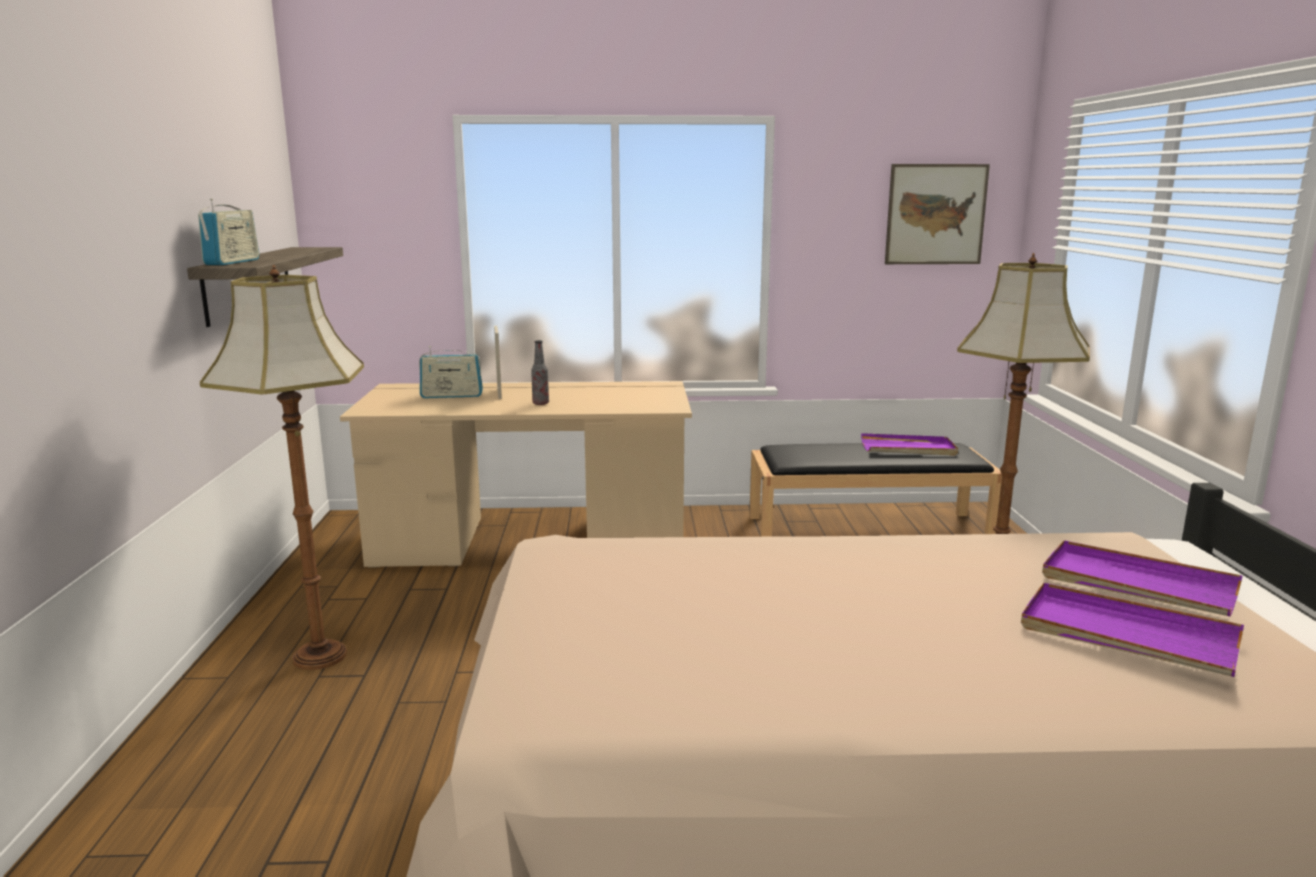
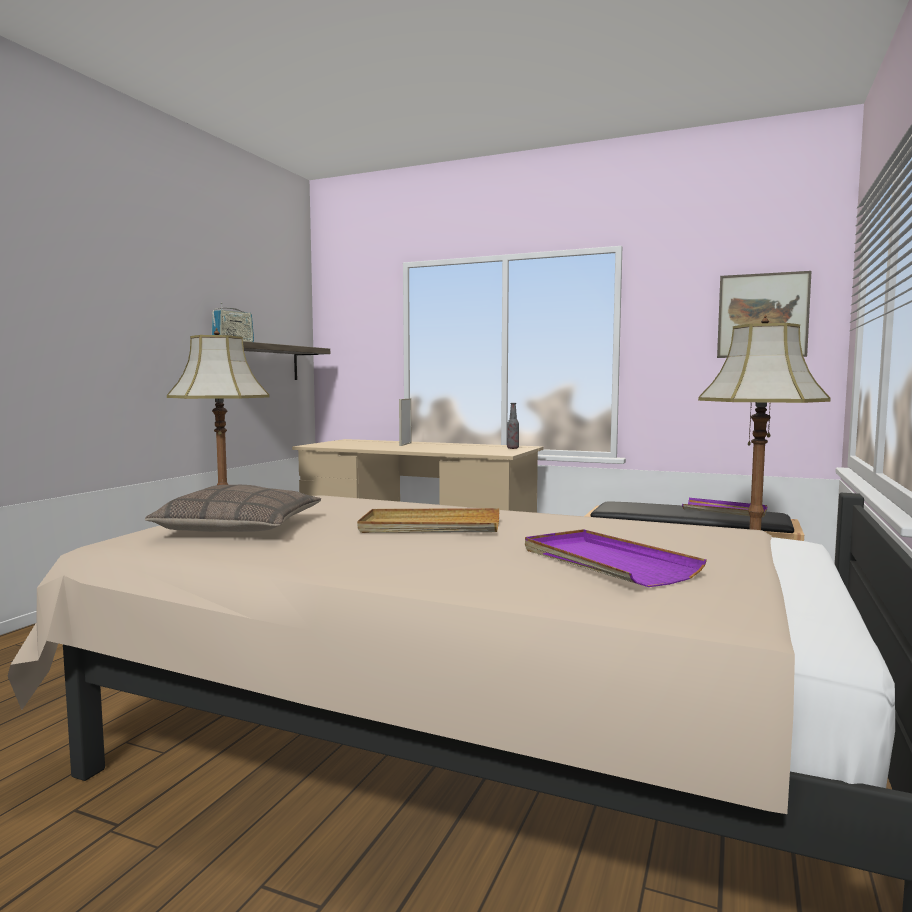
camera: 25 degrees right, 10 degrees down
radio [419,346,483,398] -> none
bottle [531,340,549,405] -> bottle moved to [507,403,519,449]
purple tray [1042,540,1242,617] -> none
none -> pillow [145,485,321,532]
none -> beige tray [357,508,500,533]

